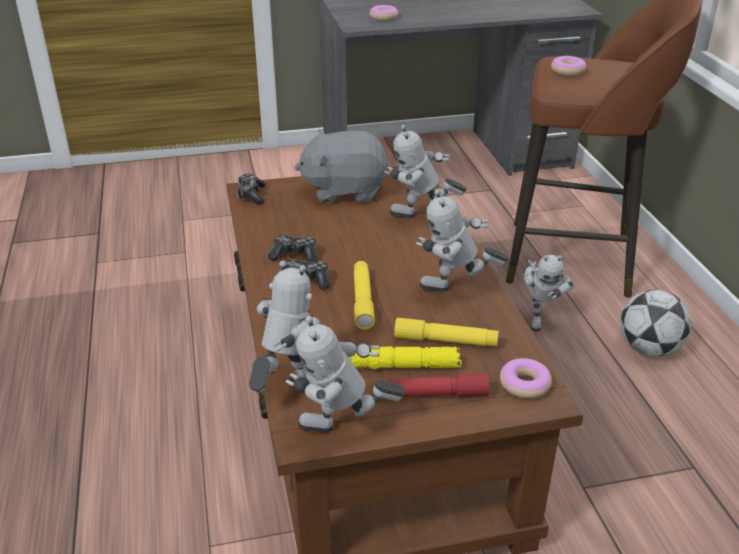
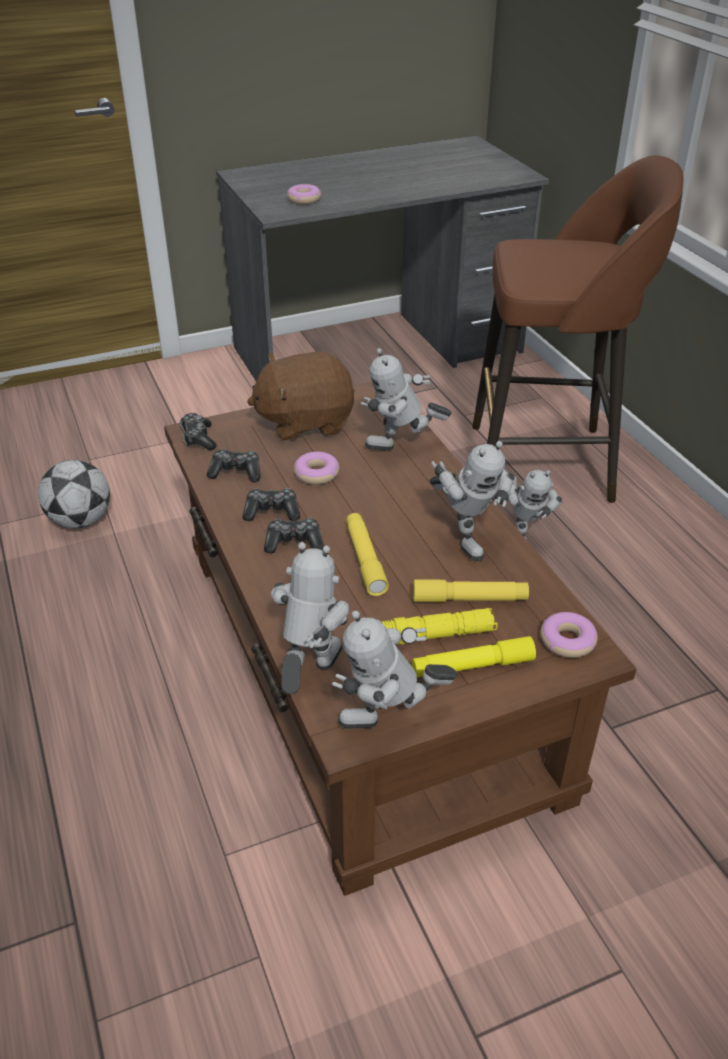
camera: 10 degrees left, 5 degrees up
grey plush toy [295,129,389,203] -> brown plush toy [247,352,355,441]
red flashlight [383,374,490,397] -> yellow flashlight [412,636,536,677]
toy robot [416,189,509,292] -> toy robot turned 105 degrees counterclockwise [430,441,514,561]
donut [551,56,587,76] -> donut moved to [294,452,340,485]
football [621,289,691,356] -> football moved to [38,460,110,529]
none -> game controller [207,449,260,482]

